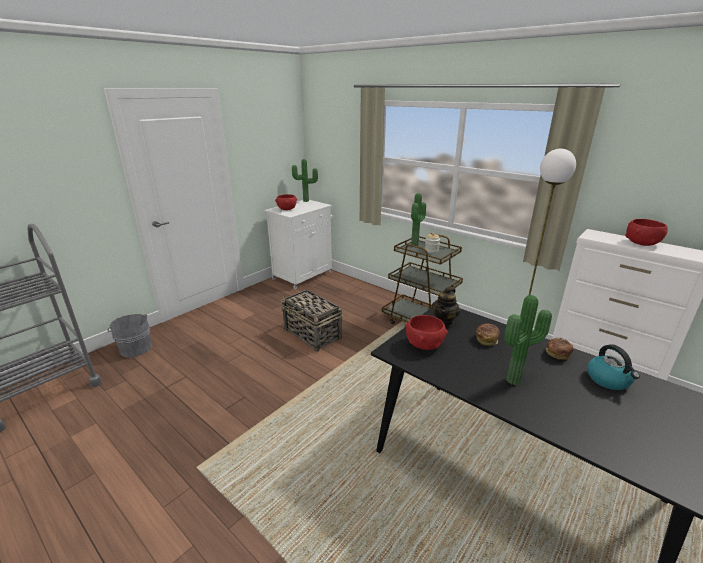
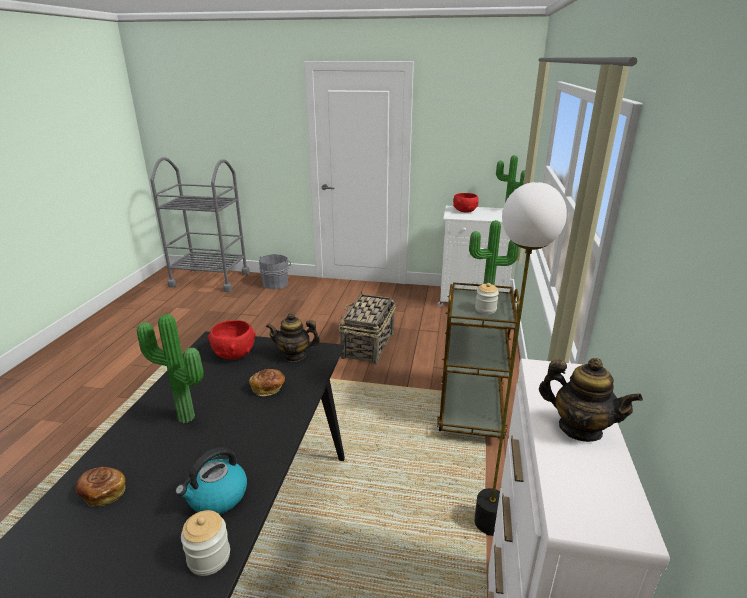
camera: 60 degrees right, 0 degrees up
bread [546,338,574,360] -> bread moved to [75,467,126,507]
red bowl [626,219,668,246] -> teapot [539,358,643,442]
none -> jar [181,510,230,576]

